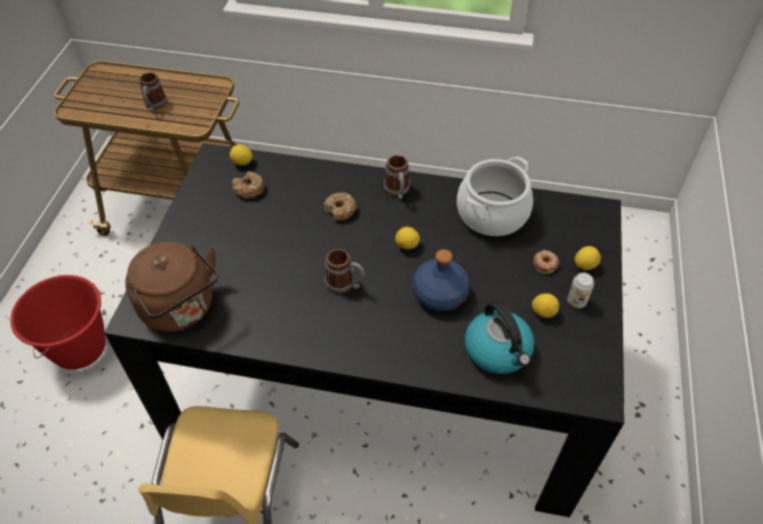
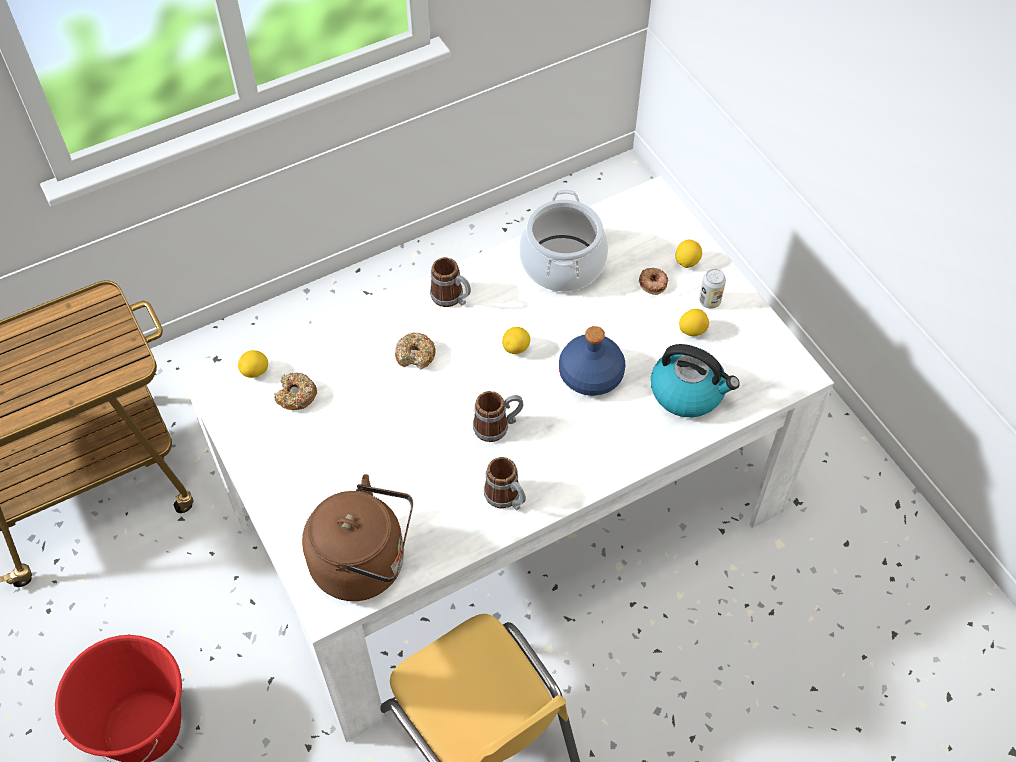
camera: 40 degrees left, 5 degrees up
black dining table [104,143,625,517] -> white dining table [183,176,834,742]
mug [139,72,167,111] -> mug moved to [484,457,526,510]

